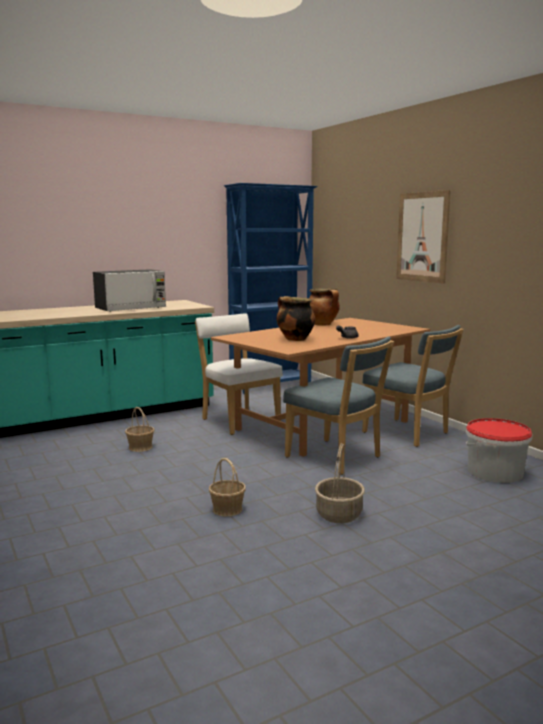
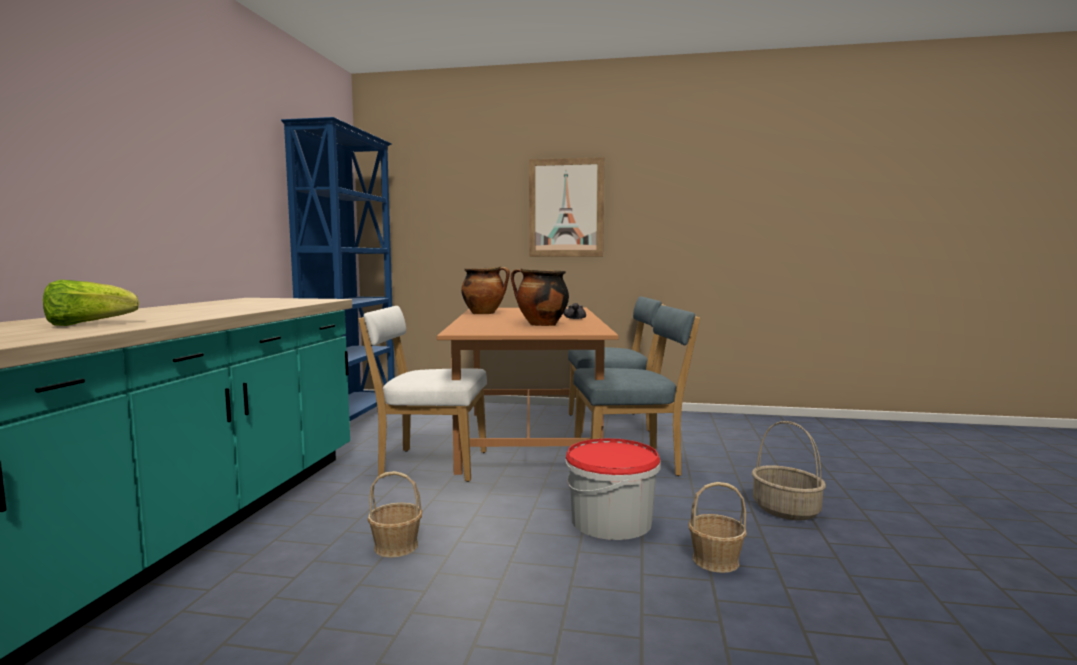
camera: 50 degrees left, 5 degrees down
microwave [93,269,166,312] -> none
bucket [466,418,532,483] -> bucket moved to [565,438,661,540]
none -> lettuce [43,280,139,326]

